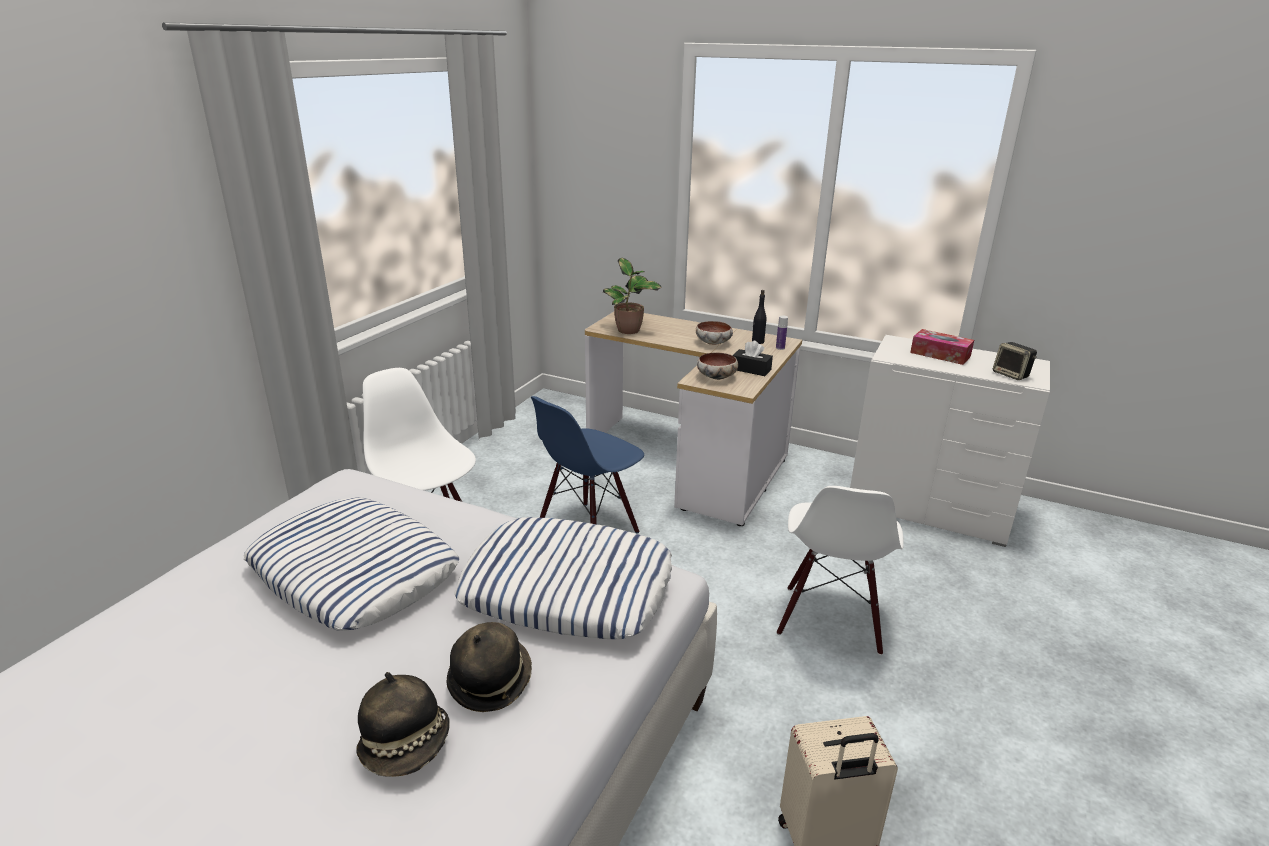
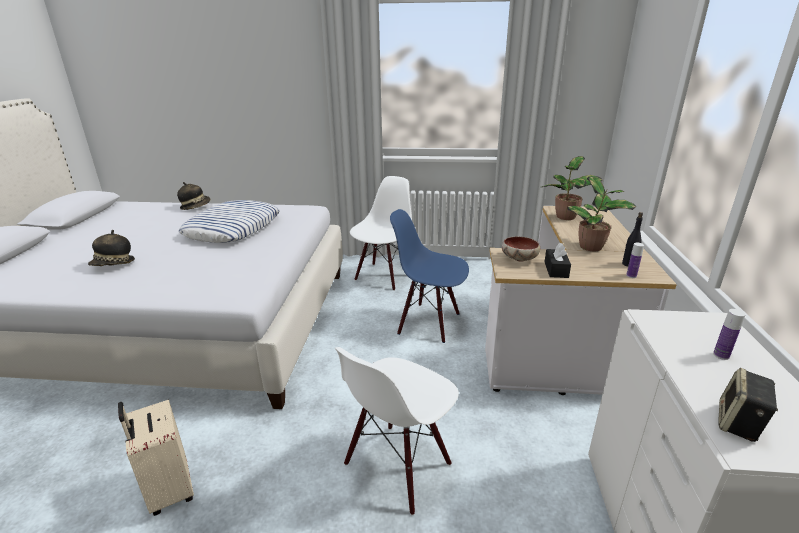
camera: 70 degrees right, 0 degrees up
hat [447,622,532,712] -> hat moved to [177,182,210,210]
pillow [454,517,672,639] -> none
bowl [696,321,733,345] -> potted plant [568,176,636,251]
white chair [777,486,904,655] -> white chair turned 45 degrees counterclockwise [335,347,459,515]
tissue box [910,329,974,365] -> bottle [713,309,746,360]

